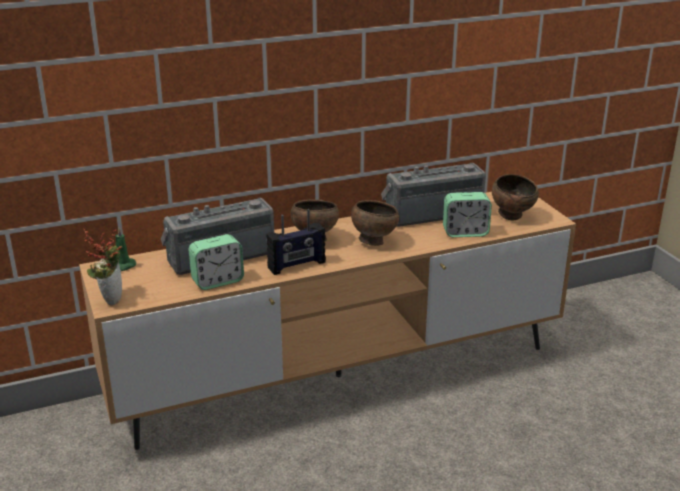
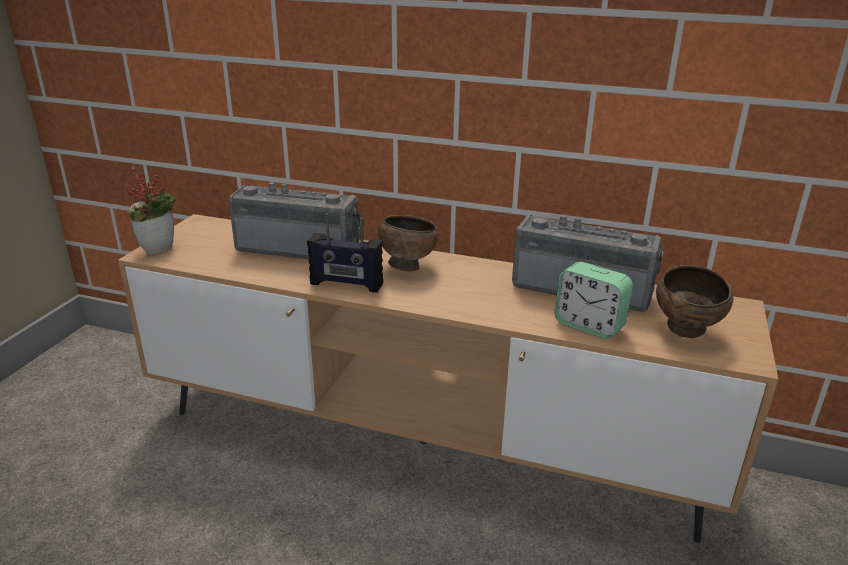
camera: 40 degrees right, 0 degrees up
green candle [115,227,136,271] -> none
alarm clock [188,234,244,290] -> none
brown bowl [351,200,399,246] -> none

